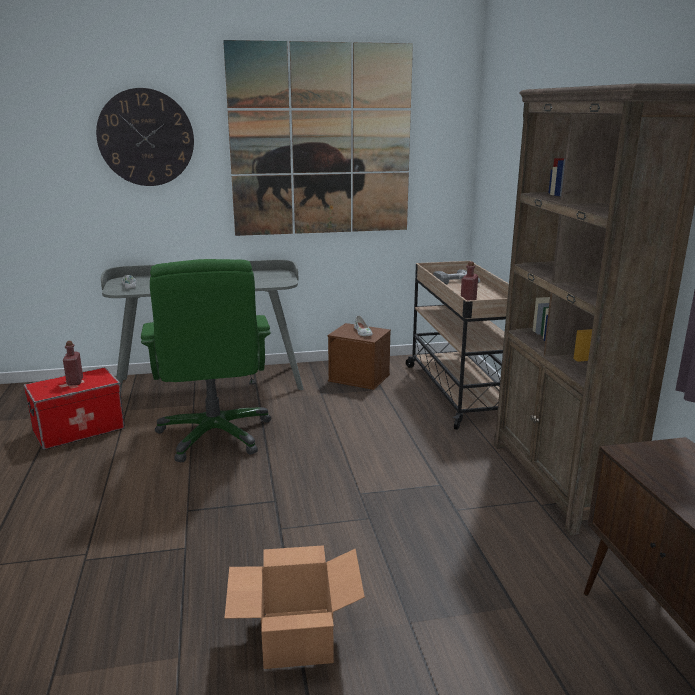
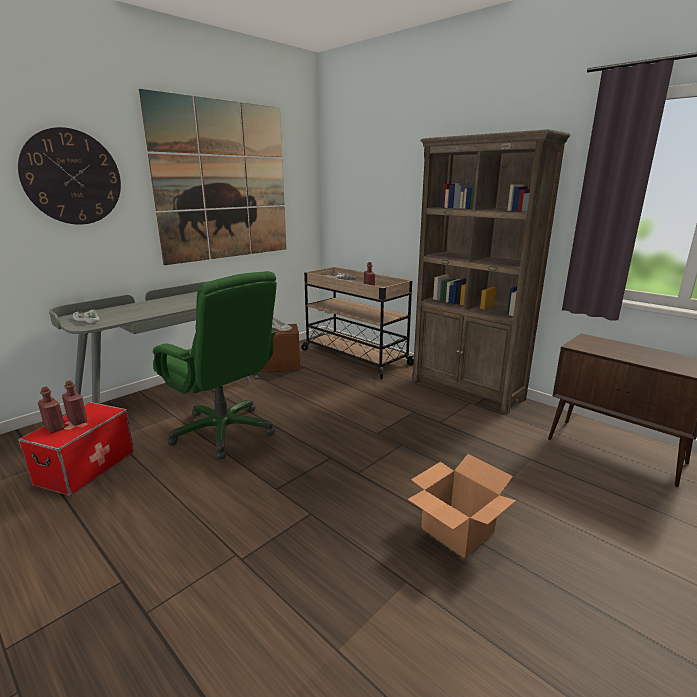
camera: 35 degrees left, 0 degrees up
none -> red bottle [38,387,65,433]

